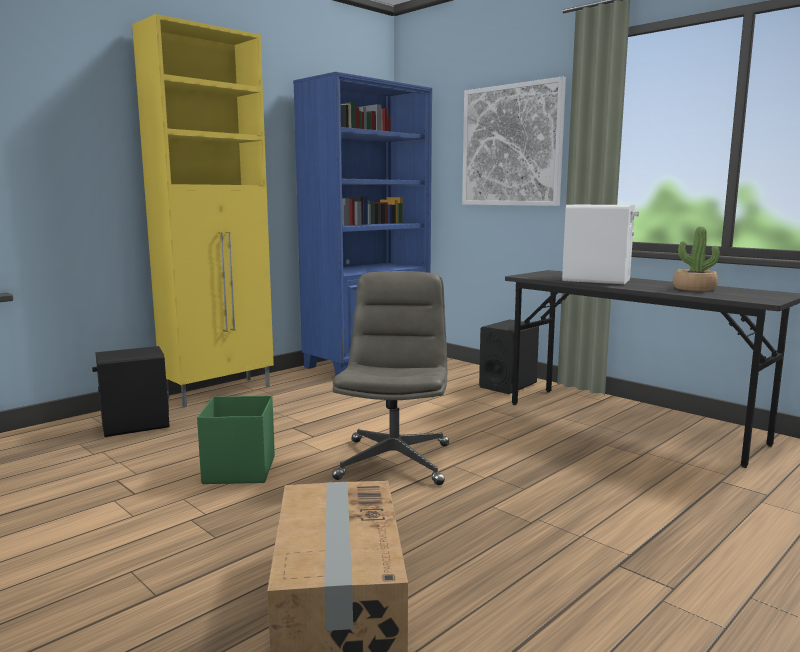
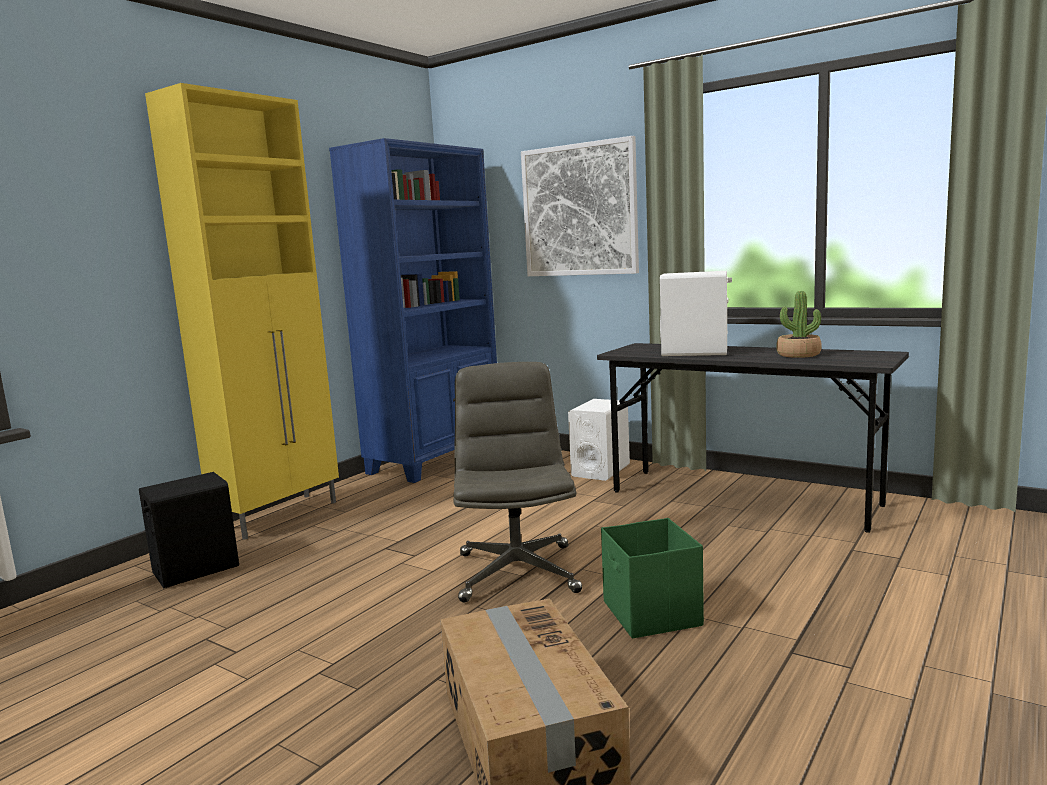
camera: 10 degrees left, 0 degrees up
green storage box [197,396,275,484] -> green storage box moved to [601,518,704,639]
black speaker [479,319,539,394] -> white speaker [568,399,630,481]

